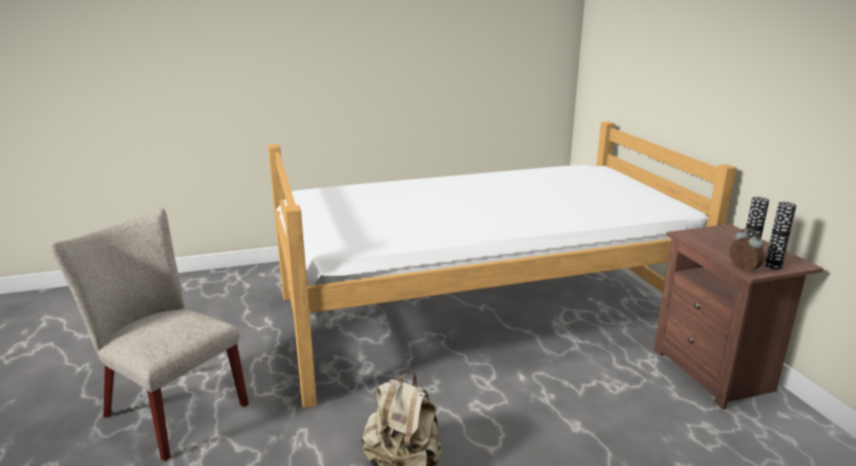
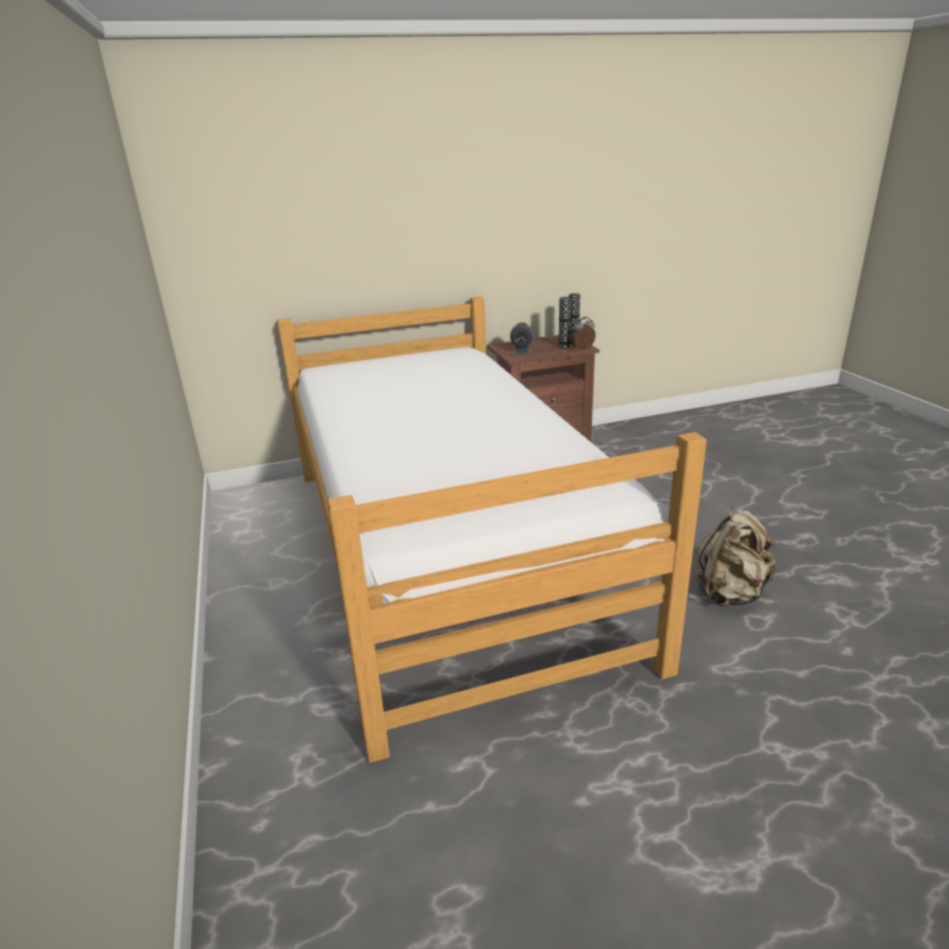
camera: 90 degrees left, 5 degrees up
beige chair [50,208,249,461] -> none
none -> alarm clock [510,322,534,354]

